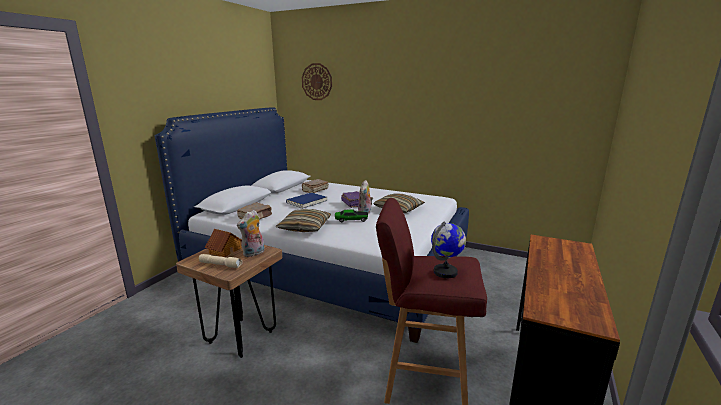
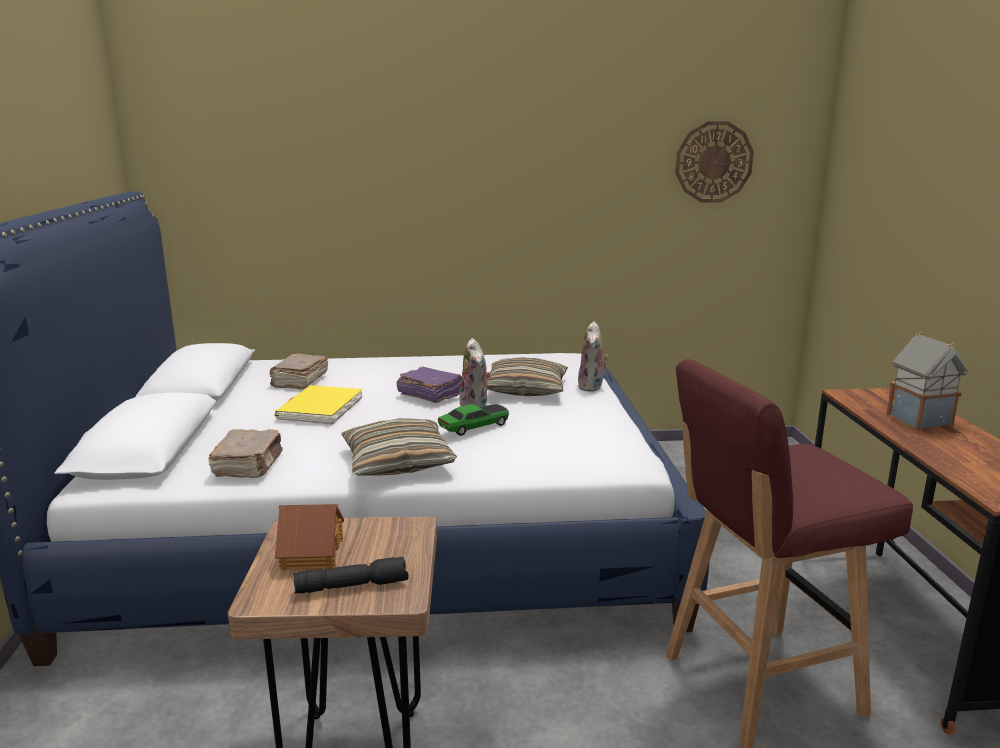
camera: 30 degrees left, 0 degrees up
beige flashlight [199,254,243,268] -> black flashlight [293,557,409,594]
plush toy [237,210,265,257] -> plush toy moved to [578,321,609,392]
blue book [286,192,327,209] -> yellow book [275,385,363,425]
wall clock [302,63,332,100] -> wall clock moved to [675,121,754,203]
globe [431,222,466,278] -> none
none -> toy house [886,332,969,430]

